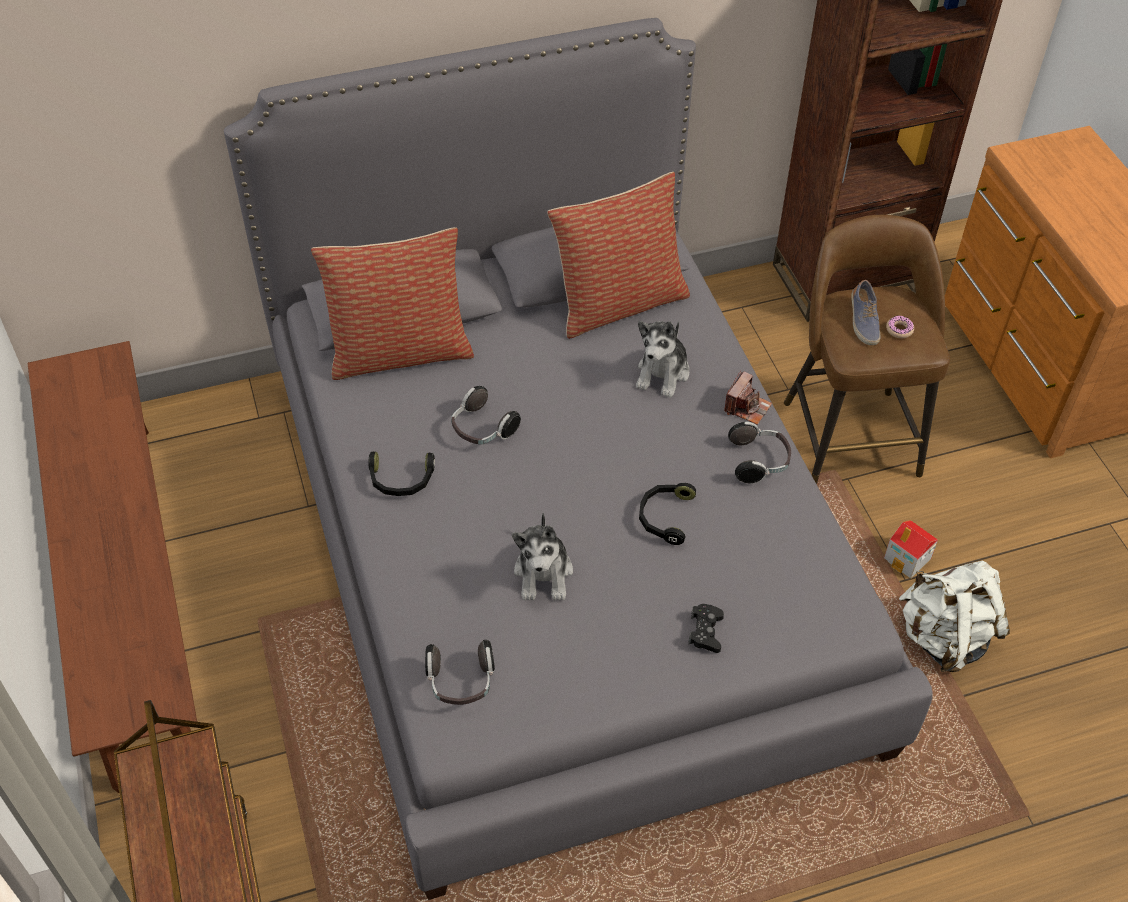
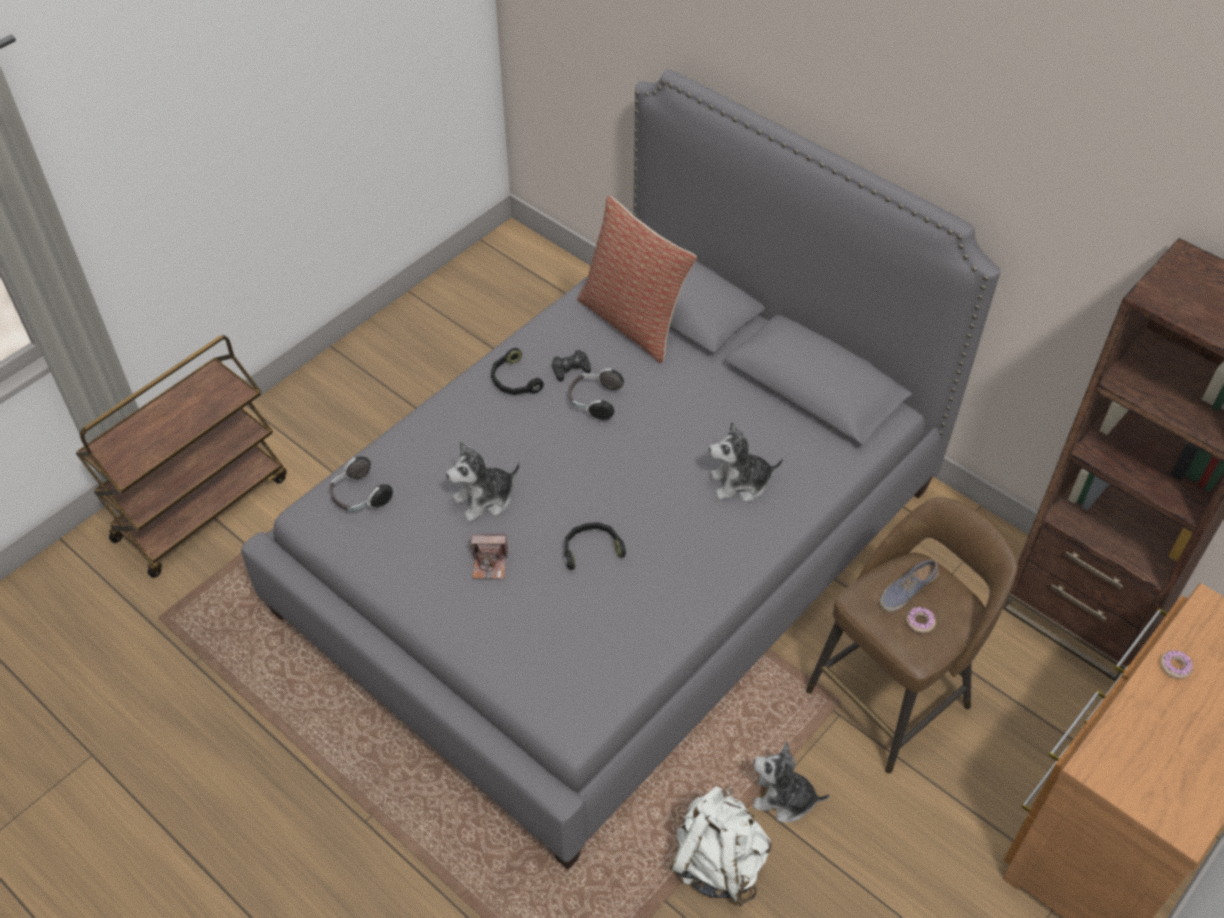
camera: 60 degrees right, 0 degrees up
brown bench [28,341,197,793] -> none
pillow [547,172,690,339] -> none
black game controller [688,604,724,653] -> black game controller moved to [552,350,591,382]
camera [724,371,772,425] -> camera moved to [470,533,508,579]
headphones [728,421,791,484] -> none
toy house [884,520,938,579] -> plush toy [753,741,830,822]
none -> donut [1160,650,1193,679]

